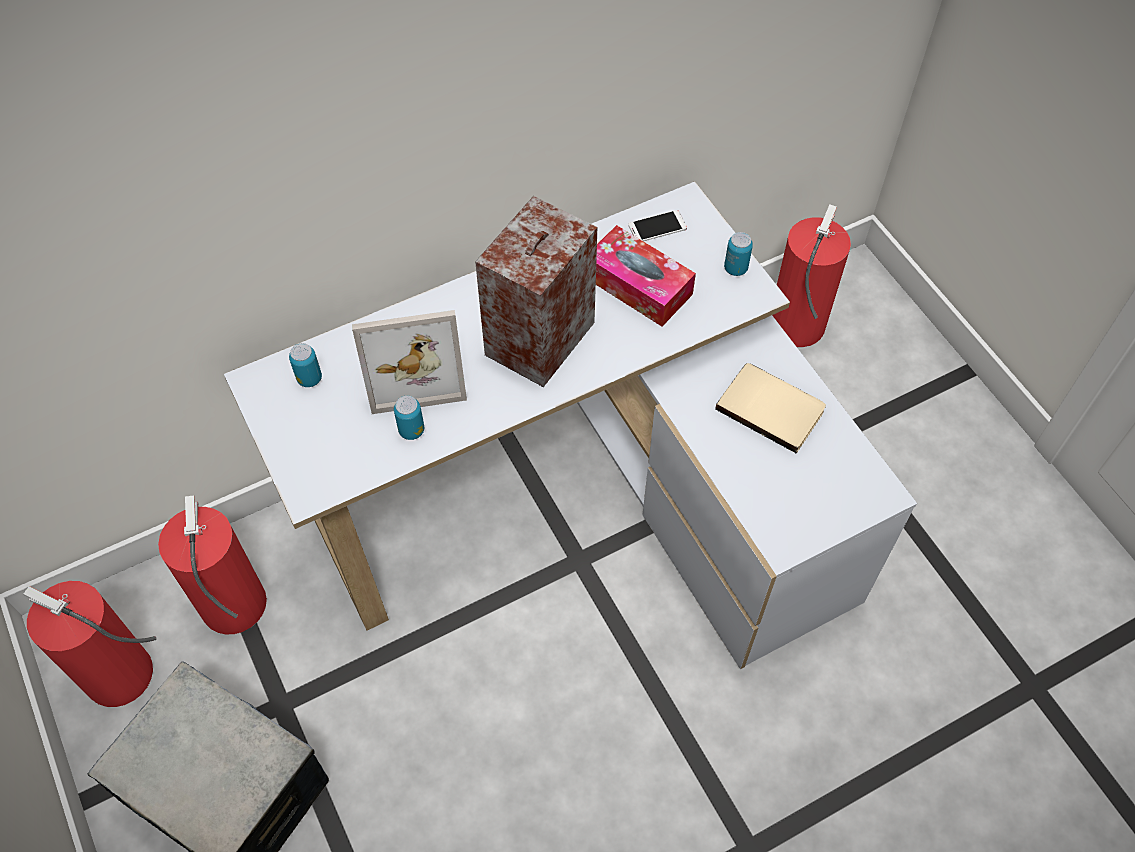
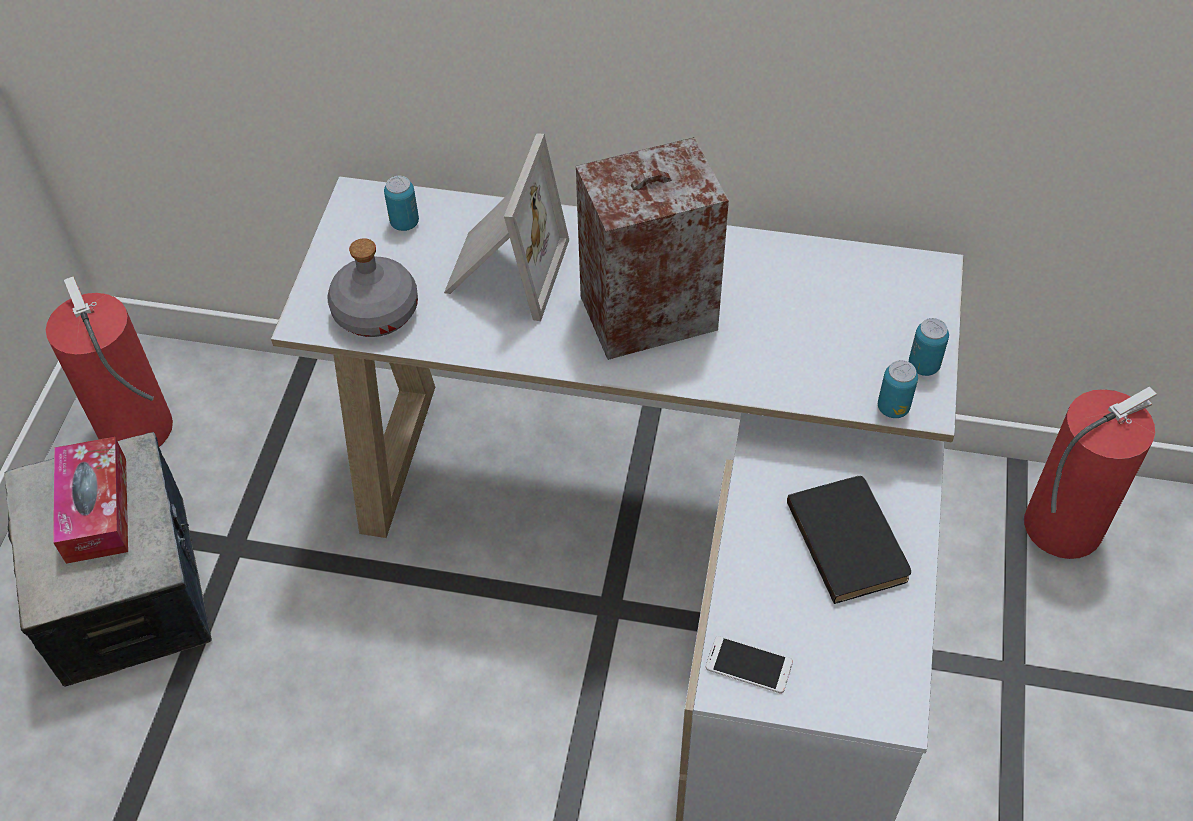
camera: 40 degrees right, 5 degrees down
fire extinguisher [158,495,267,634] -> none
picture frame [352,310,467,414] -> picture frame turned 105 degrees counterclockwise [444,133,569,321]
can [394,396,424,440] -> can moved to [878,360,918,418]
tissue box [596,225,696,326] -> tissue box moved to [53,437,128,564]
phone [628,210,687,241] -> phone moved to [706,636,793,693]
beige book [715,363,826,454] -> black book [787,476,911,604]
none -> grey bottle [328,238,418,337]

